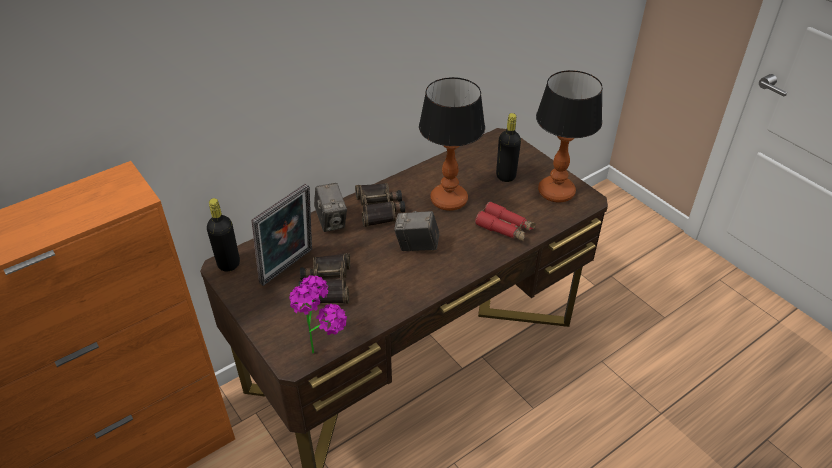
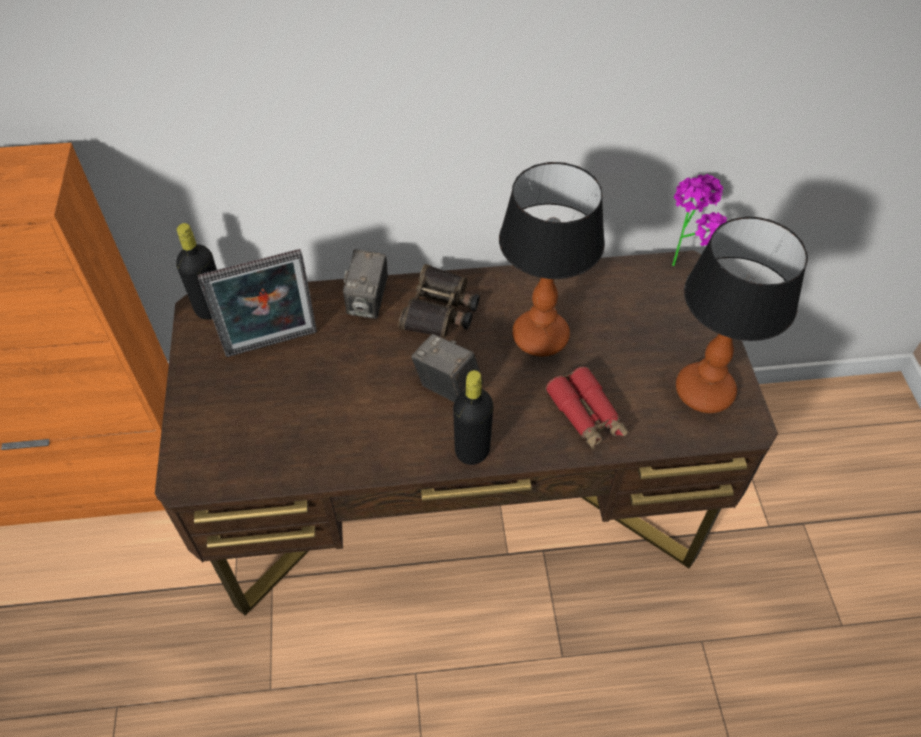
camera: 30 degrees right, 10 degrees up
potted plant [289,275,347,354] -> potted plant moved to [672,174,727,266]
binoculars [298,253,350,304] -> none
black bottle [496,113,521,182] -> black bottle moved to [453,370,493,465]

